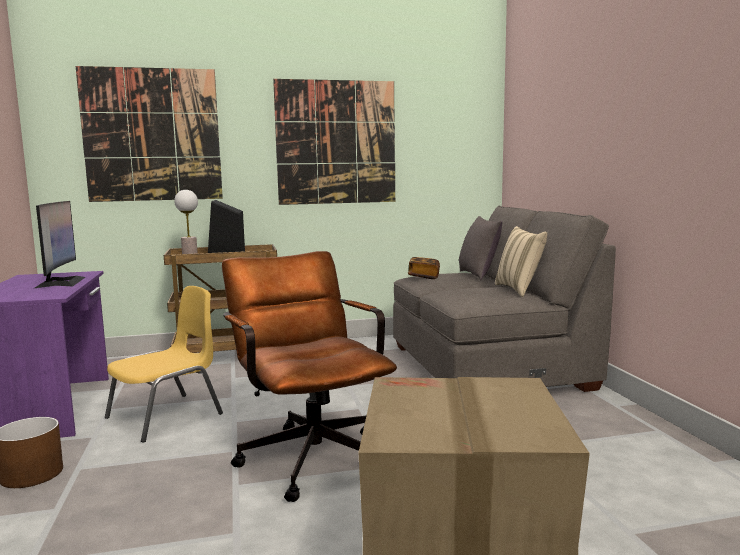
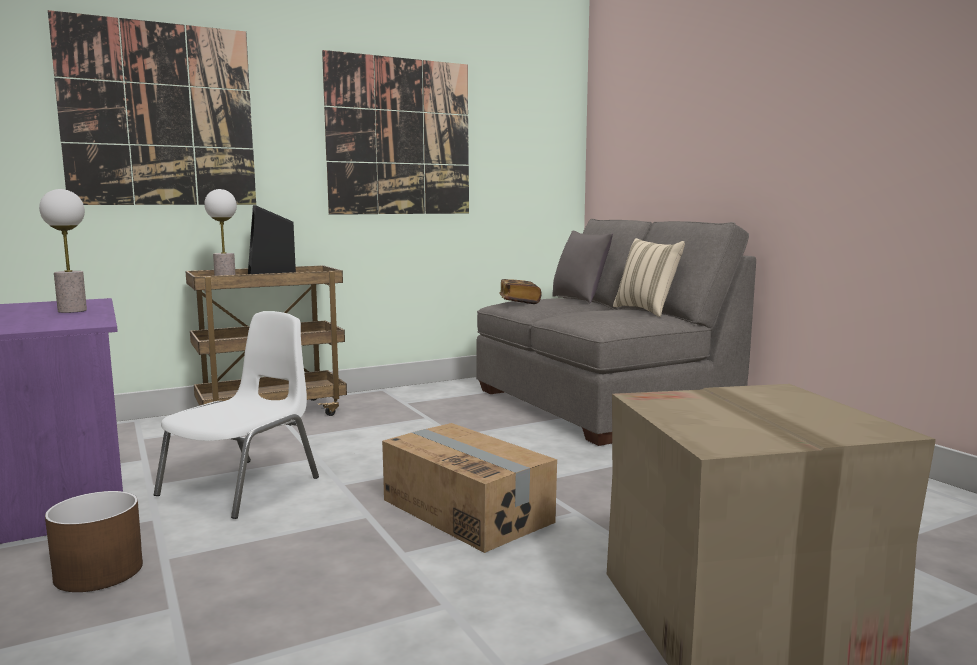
camera: 15 degrees left, 0 degrees up
monitor [33,201,86,289] -> table lamp [39,189,87,313]
yellow chair [105,286,223,442] -> white chair [154,311,319,519]
brown office chair [222,251,397,502] -> cardboard box [382,423,557,553]

